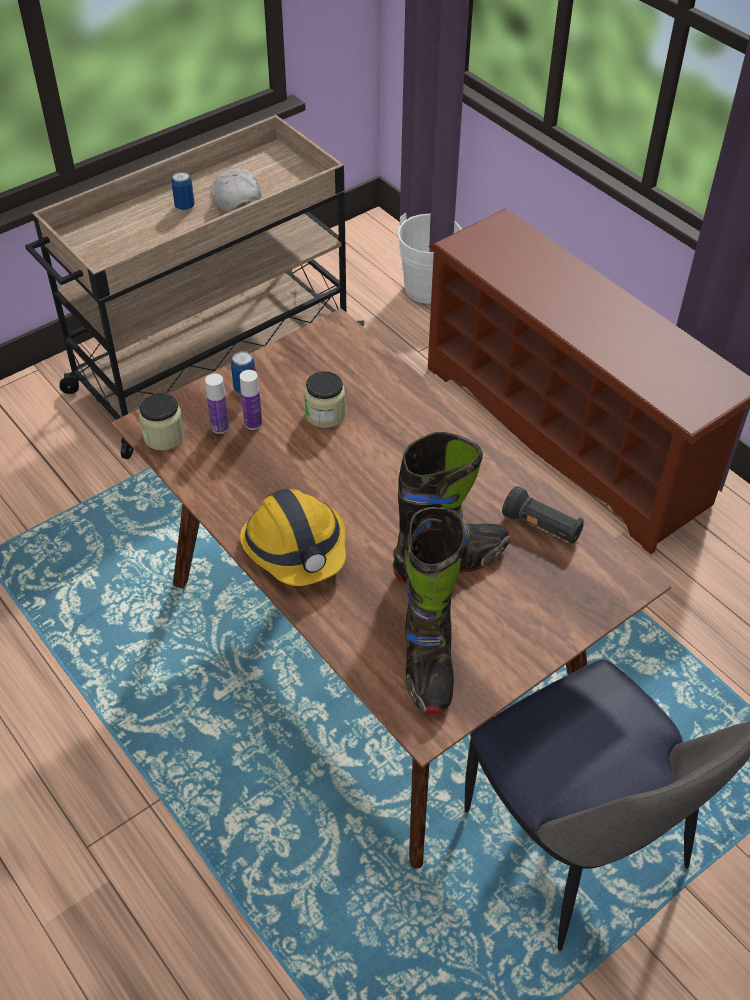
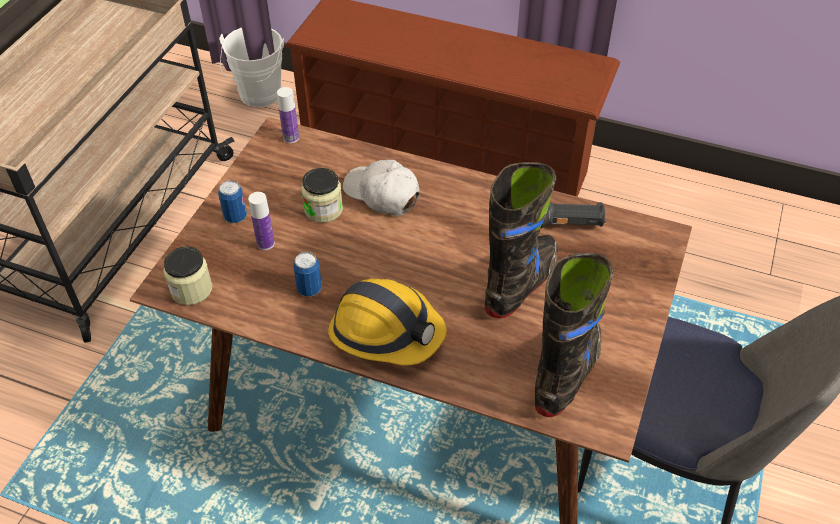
camera: 30 degrees left, 0 degrees up
can [171,171,195,211] -> can moved to [293,252,322,296]
bottle [205,374,229,434] -> bottle moved to [277,87,299,143]
white cap [211,168,261,213] -> white cap moved to [343,160,420,216]
black boot [404,507,465,714] -> black boot turned 120 degrees counterclockwise [535,253,613,417]

